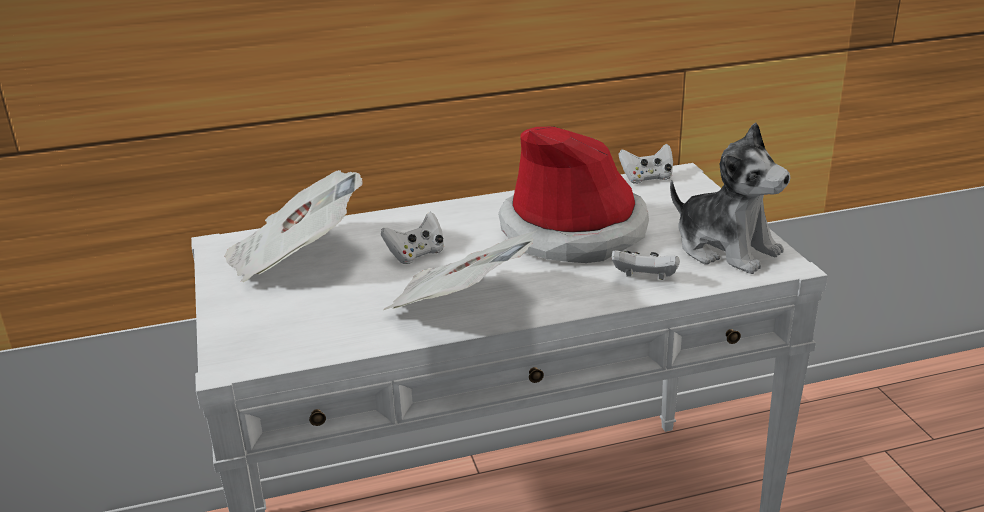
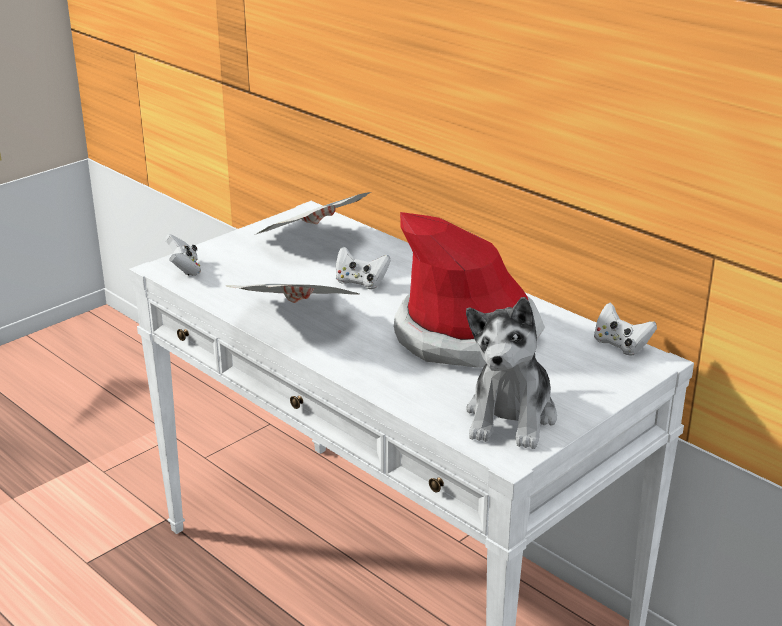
camera: 60 degrees right, 0 degrees up
white game controller [611,250,680,280] -> white game controller moved to [165,234,201,276]

